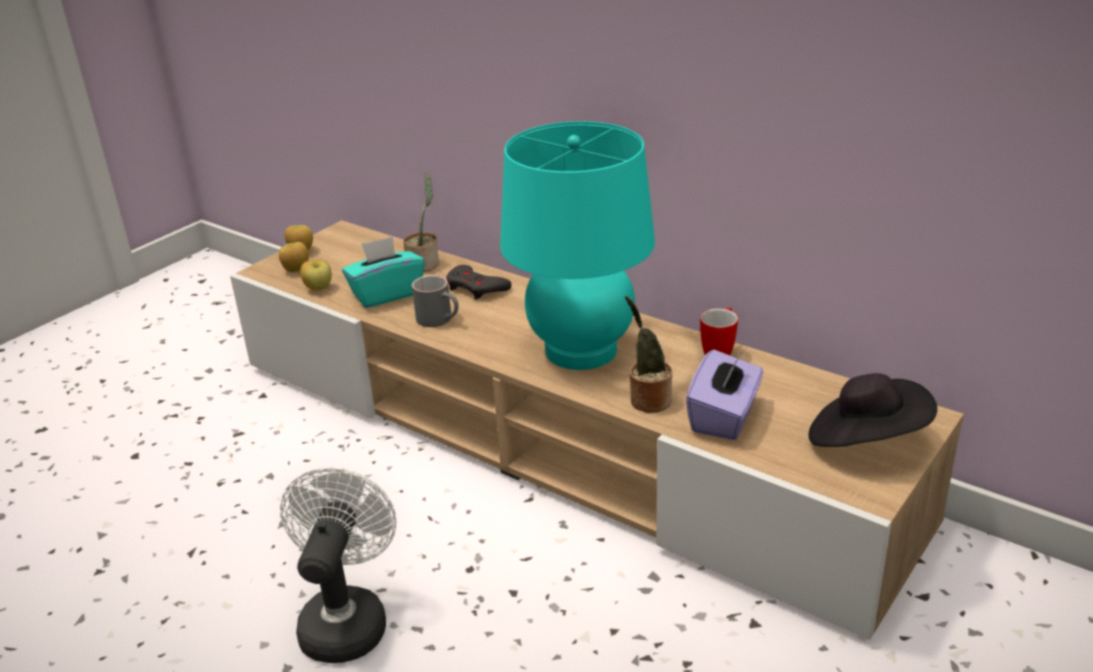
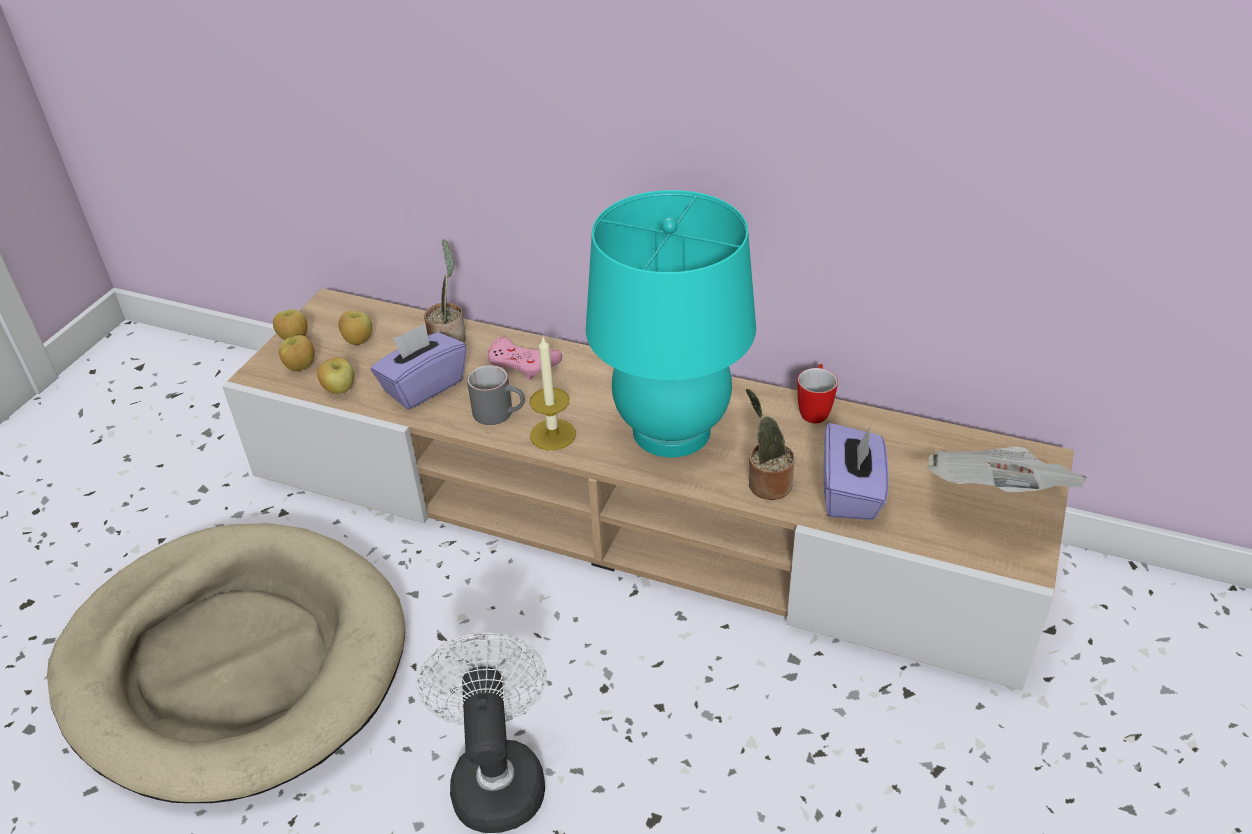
camera: 15 degrees left, 10 degrees up
turquoise tissue box [342,236,425,308] -> purple tissue box [371,323,467,409]
grey game controller [447,265,511,300] -> pink game controller [488,337,562,380]
black hat [808,373,937,447] -> newspaper [927,446,1087,492]
none -> beige dog bed [47,523,405,803]
none -> apple [339,311,372,345]
none -> candle [530,337,576,450]

